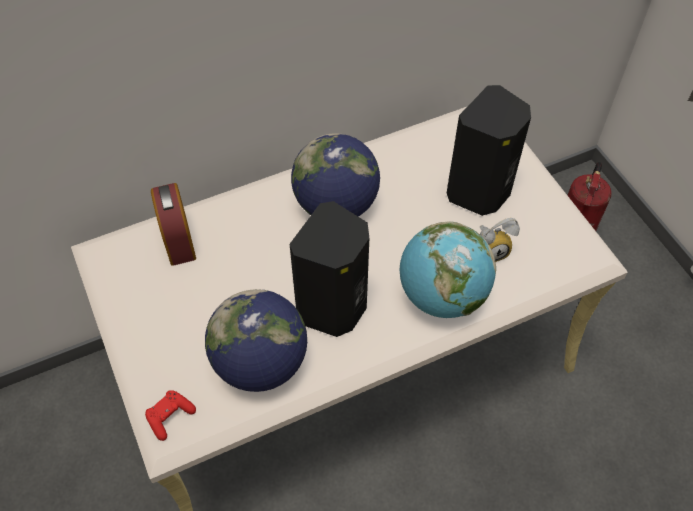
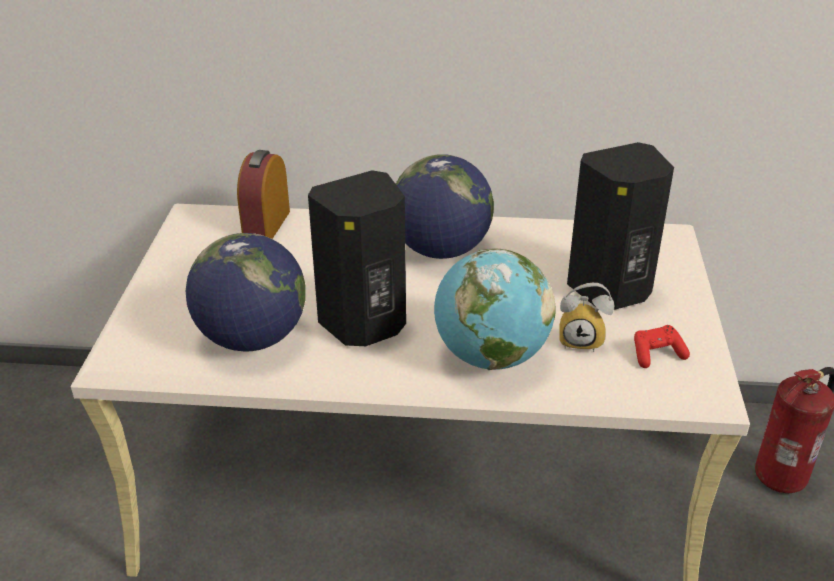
camera: 30 degrees right, 20 degrees down
red game controller [145,390,196,441] -> red game controller moved to [634,325,690,368]

